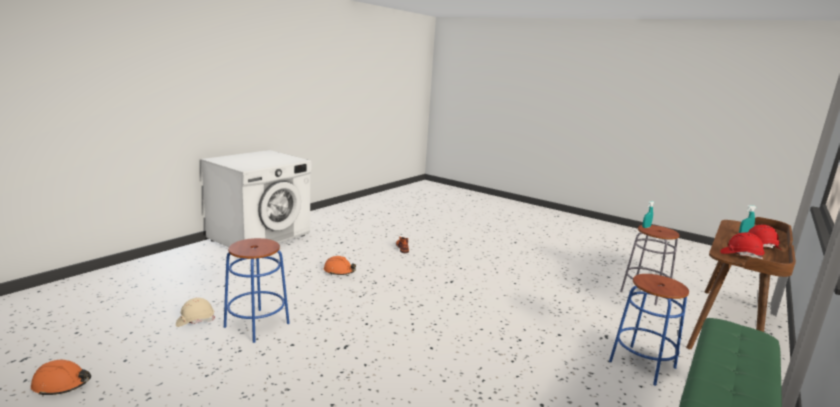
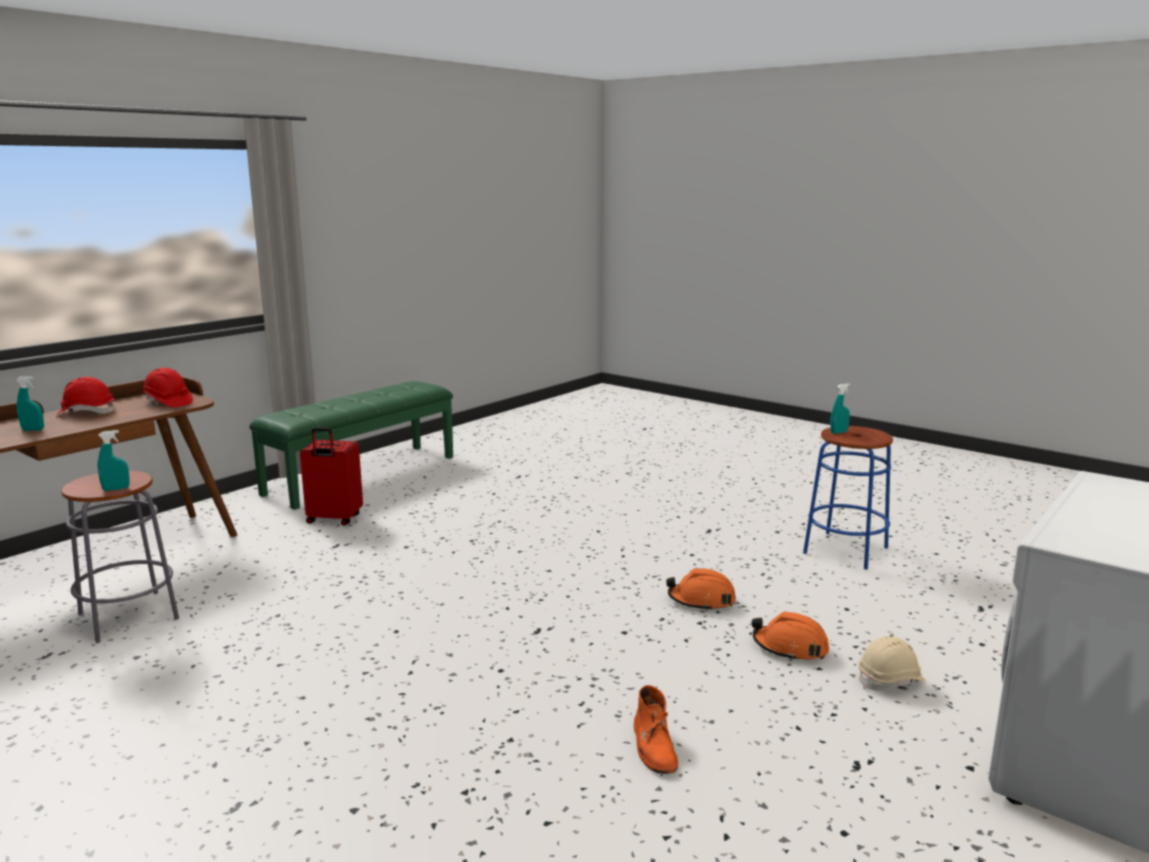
camera: 175 degrees left, 0 degrees up
orange hard hat [31,360,91,397] -> orange hard hat moved to [666,569,736,611]
beige hard hat [176,298,215,327] -> beige hard hat moved to [858,636,926,691]
blue stool [609,274,689,386] -> red suitcase [300,427,363,526]
none -> turquoise spray bottle [830,383,850,434]

